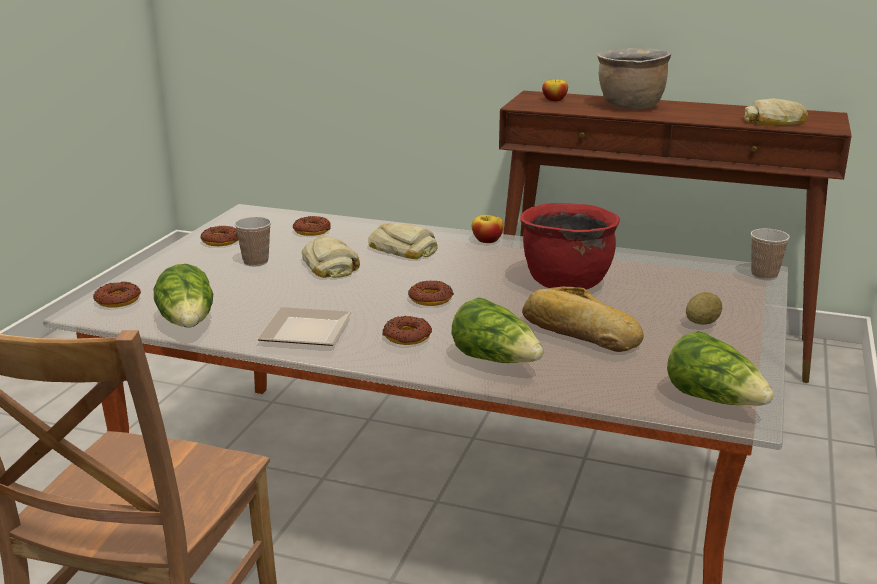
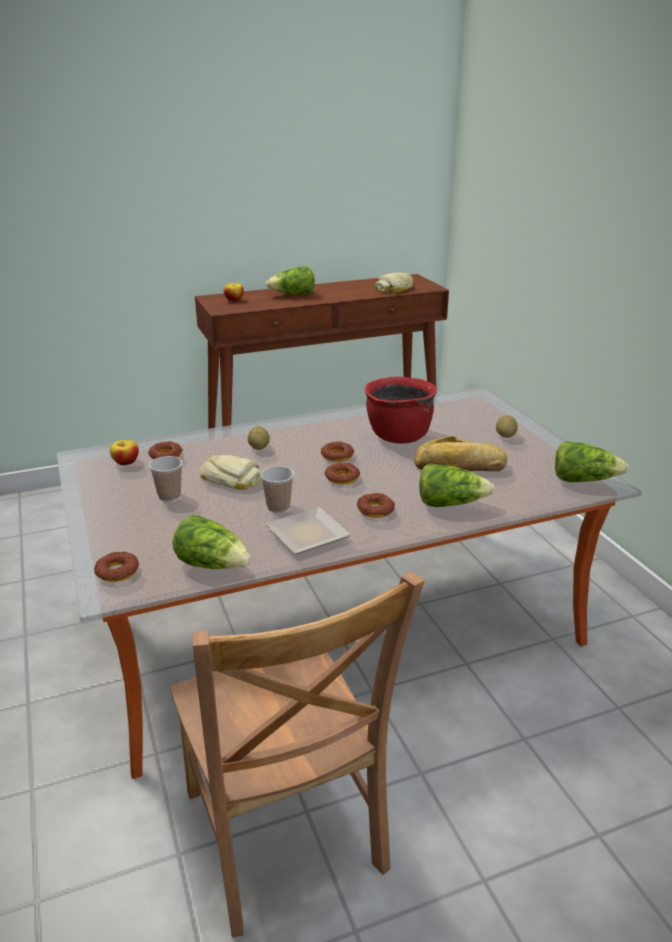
camera: 40 degrees left, 5 degrees up
donut [201,226,238,246] -> donut moved to [321,441,354,462]
bread [368,223,437,259] -> potato [248,426,270,450]
apple [472,215,504,243] -> apple moved to [110,440,139,465]
brown cooking pot [597,48,671,109] -> lettuce [266,266,315,295]
cup [751,229,790,280] -> cup moved to [260,466,294,513]

